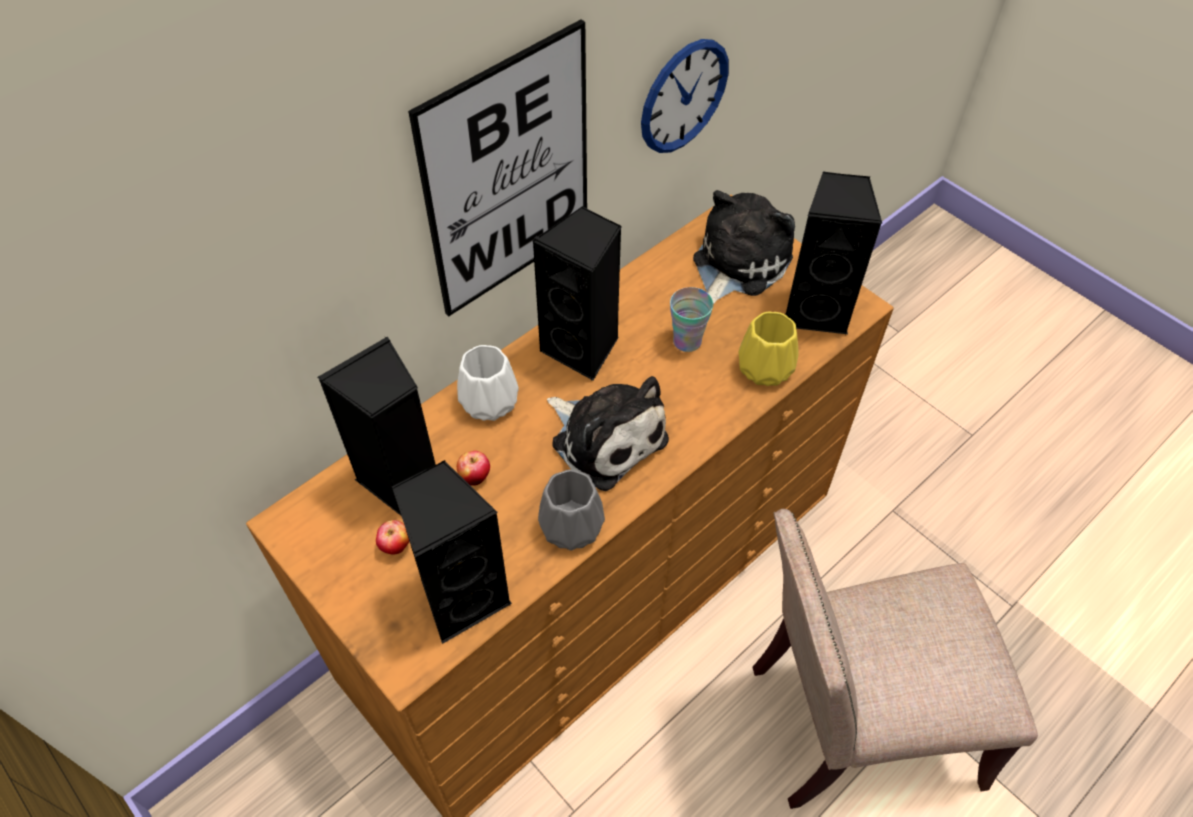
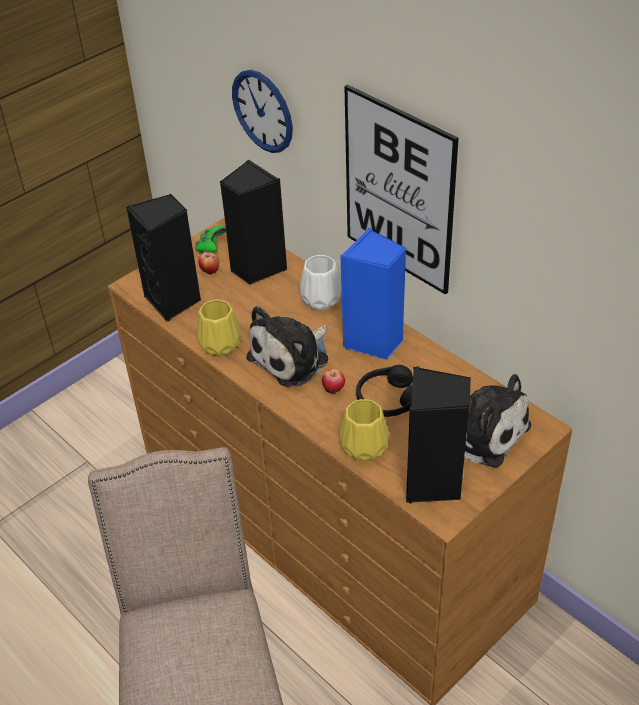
camera: 90 degrees right, 10 degrees down
apple [457,451,490,486] -> apple moved to [322,368,345,394]
black speaker [532,206,621,381] -> blue speaker [340,228,406,360]
grey vase [538,469,605,550] -> yellow vase [197,299,242,357]
wall clock [641,39,729,153] -> wall clock moved to [232,70,293,153]
cup [670,287,713,352] -> black headphones [356,365,413,417]
none -> green game controller [195,226,226,253]

